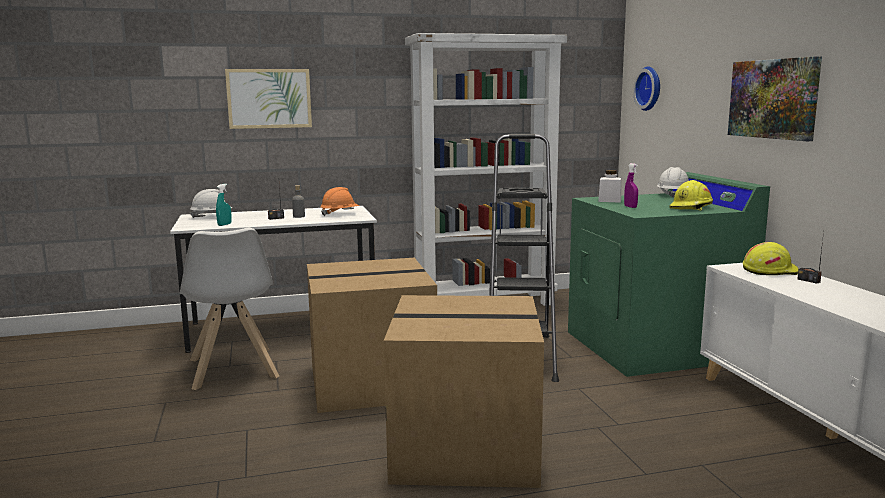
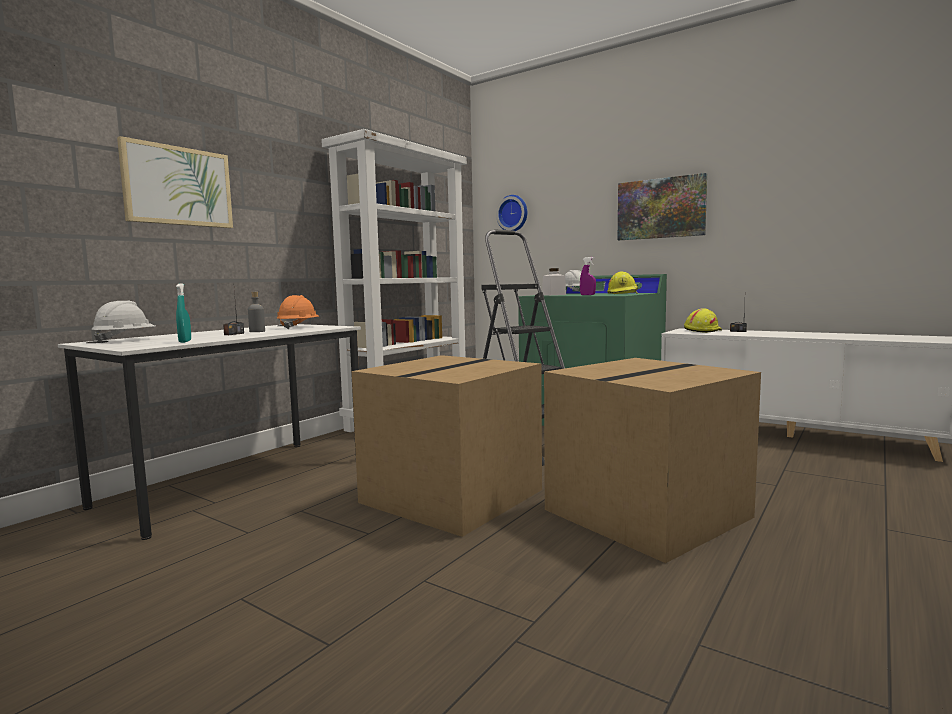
camera: 40 degrees left, 5 degrees down
chair [180,228,279,390] -> none

